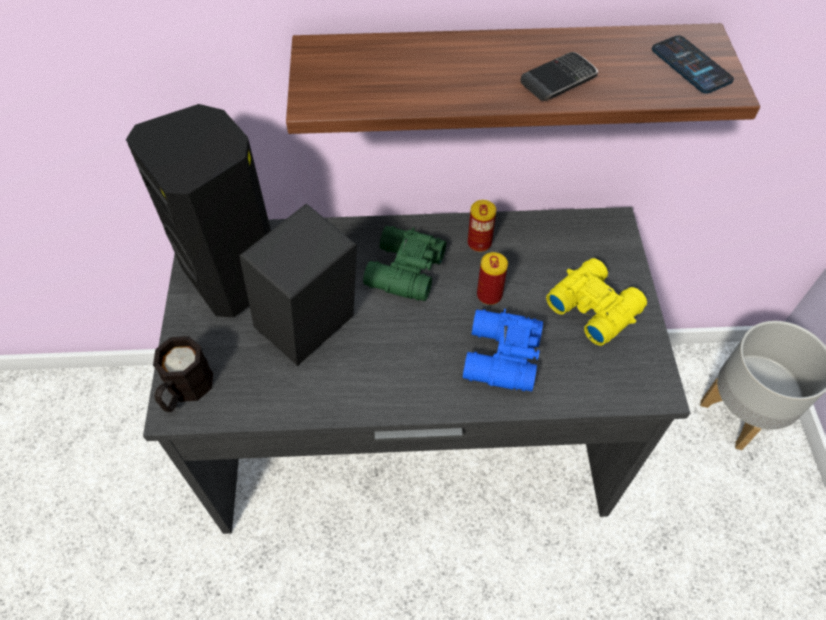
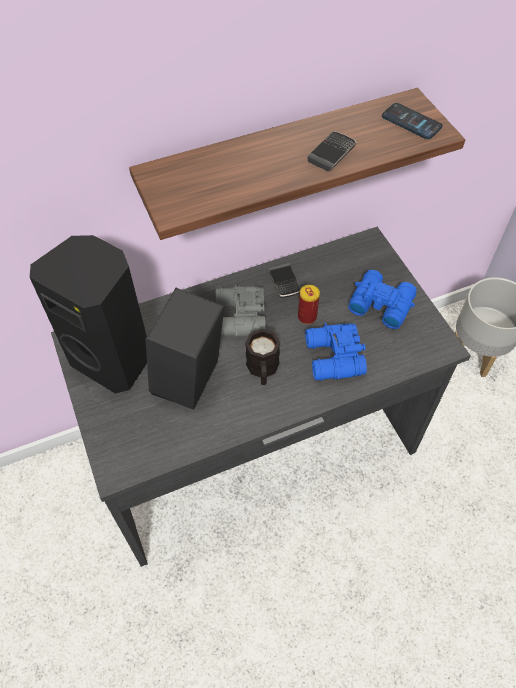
camera: 20 degrees left, 0 degrees up
black mug [153,336,213,412] -> black mug moved to [245,329,280,385]
green binoculars [363,226,446,301] -> grey binoculars [216,284,265,337]
can [468,200,496,252] -> phone [268,263,301,298]
yellow binoculars [546,258,647,346] -> blue binoculars [348,270,417,329]

